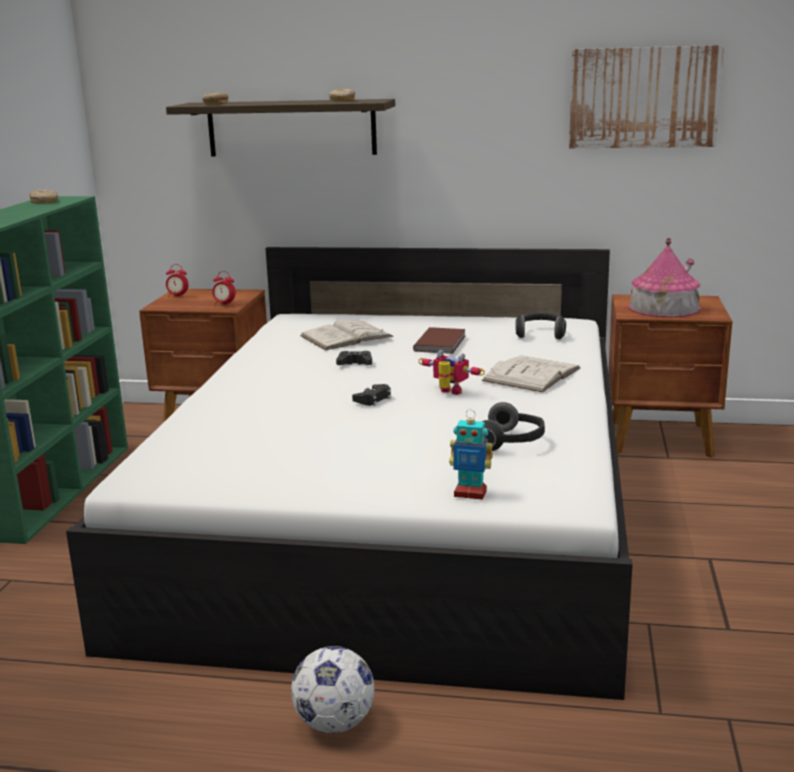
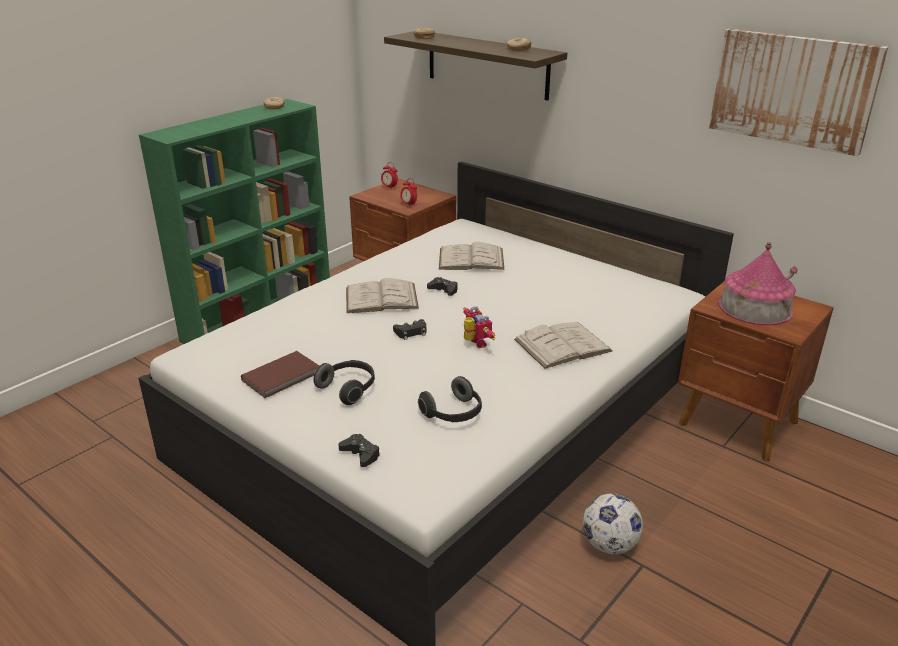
camera: 30 degrees right, 10 degrees up
football [291,646,374,734] -> football moved to [583,494,643,554]
brown book [413,327,466,354] -> brown book moved to [241,351,319,398]
toy robot [449,410,493,500] -> black game controller [338,434,380,467]
headphones [516,313,566,339] -> headphones moved to [314,360,375,405]
none -> white book [346,278,419,313]

